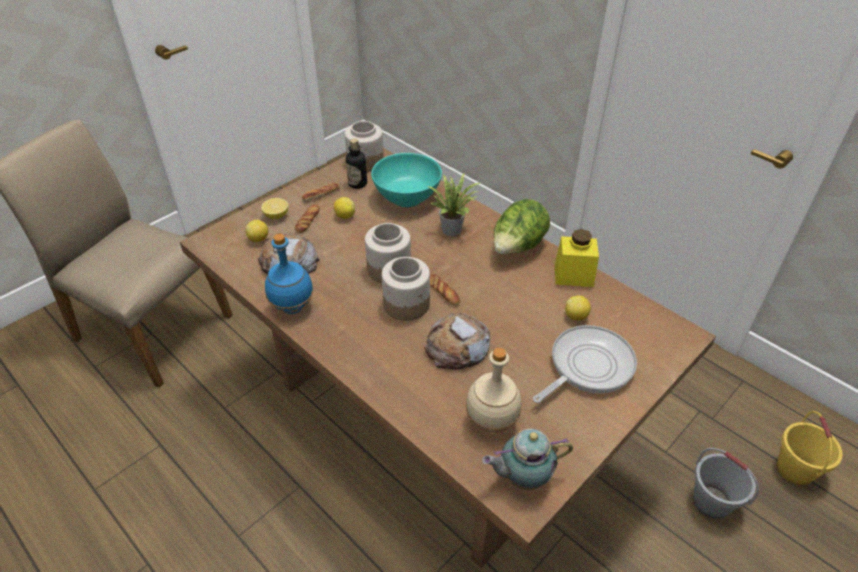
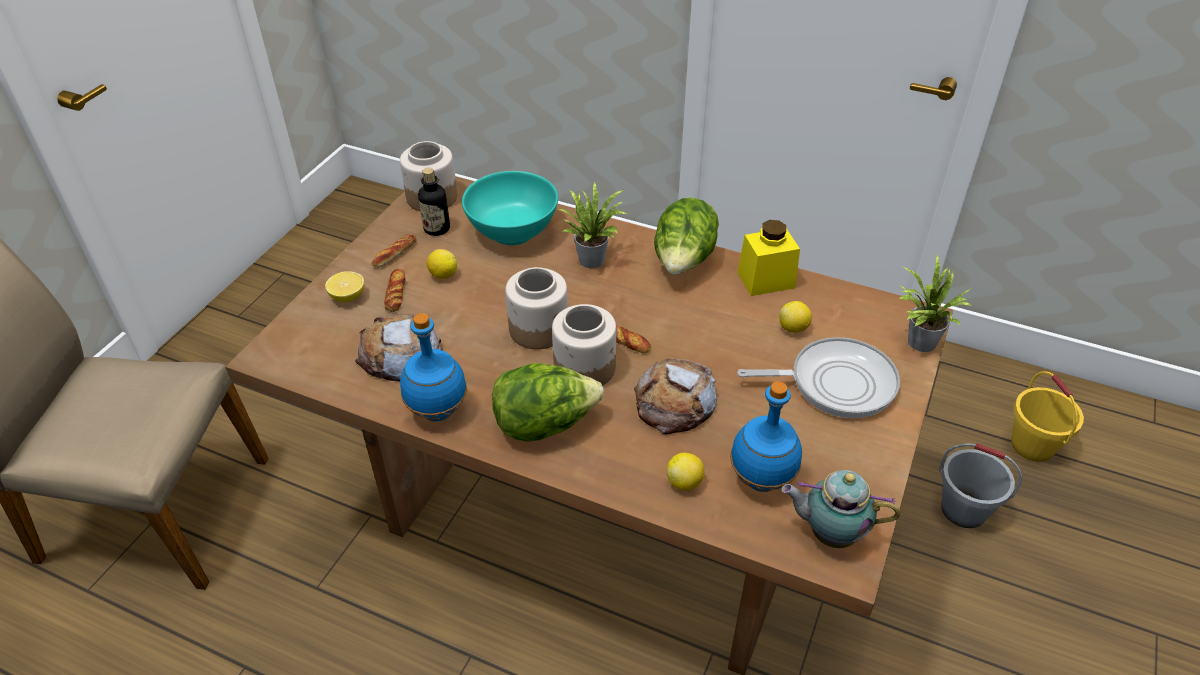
camera: 20 degrees left, 0 degrees up
lemon [245,220,268,242] -> lemon moved to [667,453,705,490]
beige bottle [466,348,521,432] -> blue bottle [730,381,802,492]
teapot [482,429,573,490] -> teapot turned 45 degrees clockwise [781,470,900,548]
frying pan [533,325,637,403] -> frying pan turned 60 degrees clockwise [737,337,900,418]
none -> lettuce [492,363,604,442]
none -> potted plant [898,255,972,352]

